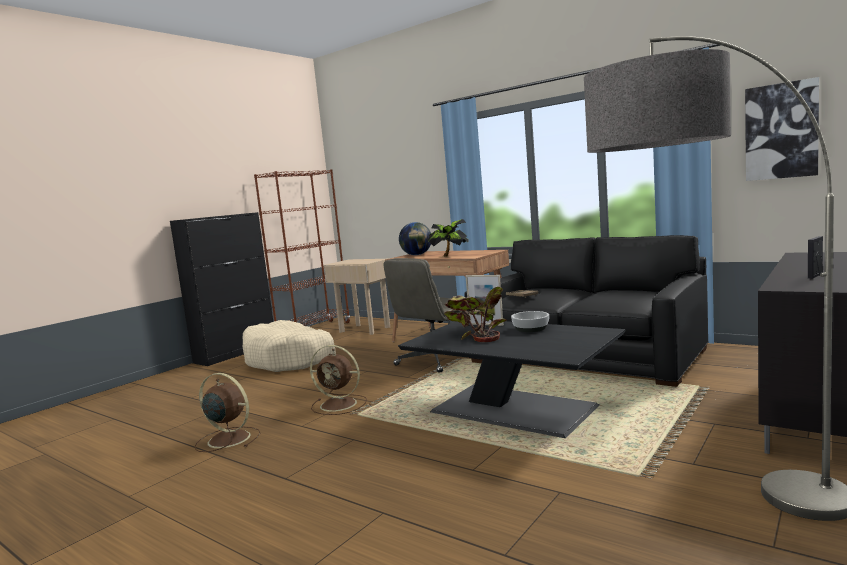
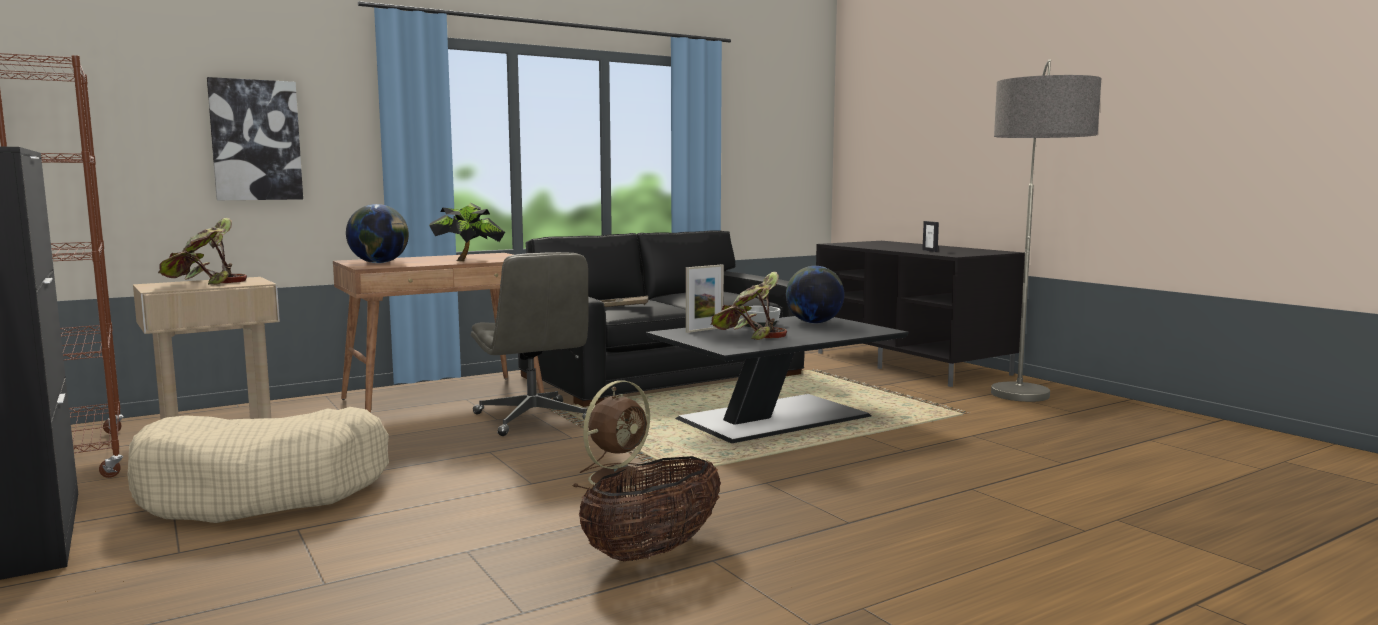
camera: 70 degrees left, 0 degrees up
brown fan [194,373,260,452] -> basket [579,456,721,561]
picture [745,77,819,181] -> picture moved to [207,77,303,200]
none -> potted plant [158,218,247,285]
none -> globe [786,266,844,324]

